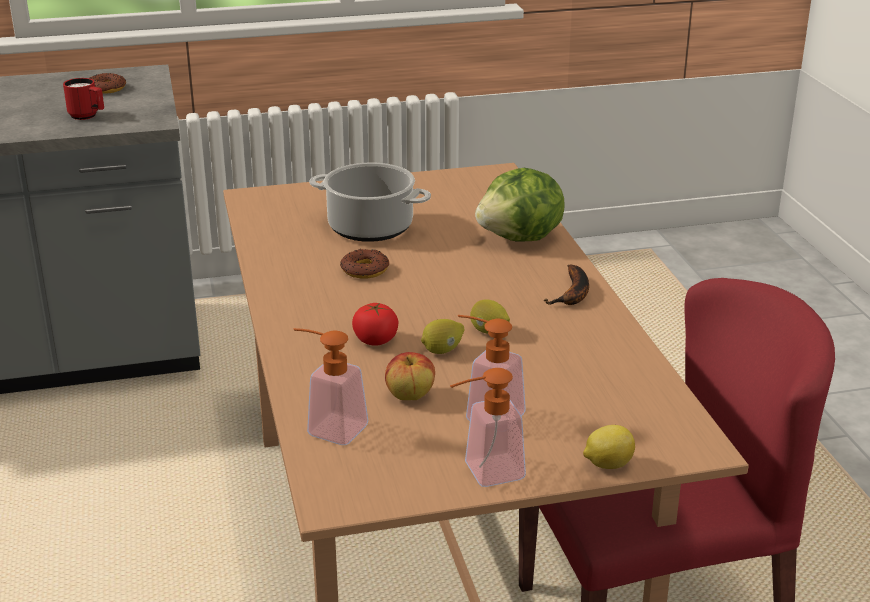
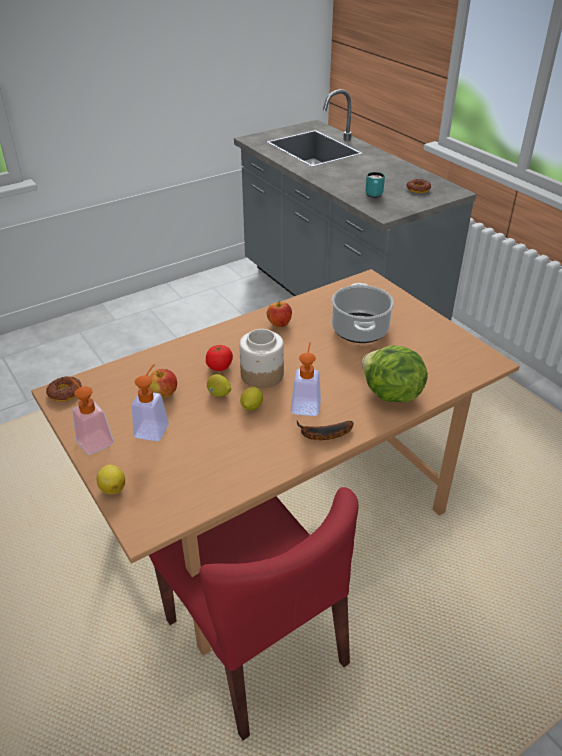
camera: 70 degrees right, 10 degrees up
red mug [63,78,104,120] -> turquoise mug [365,172,385,198]
soap dispenser [294,328,369,445] -> soap dispenser moved to [291,342,321,416]
donut [340,249,389,279] -> donut moved to [46,376,82,402]
none -> jar [239,329,284,388]
none -> apple [267,301,292,327]

